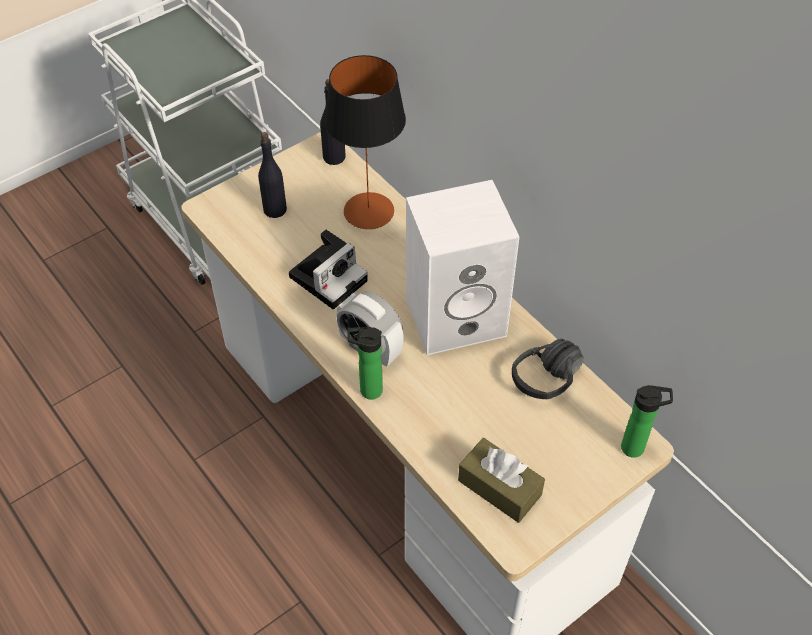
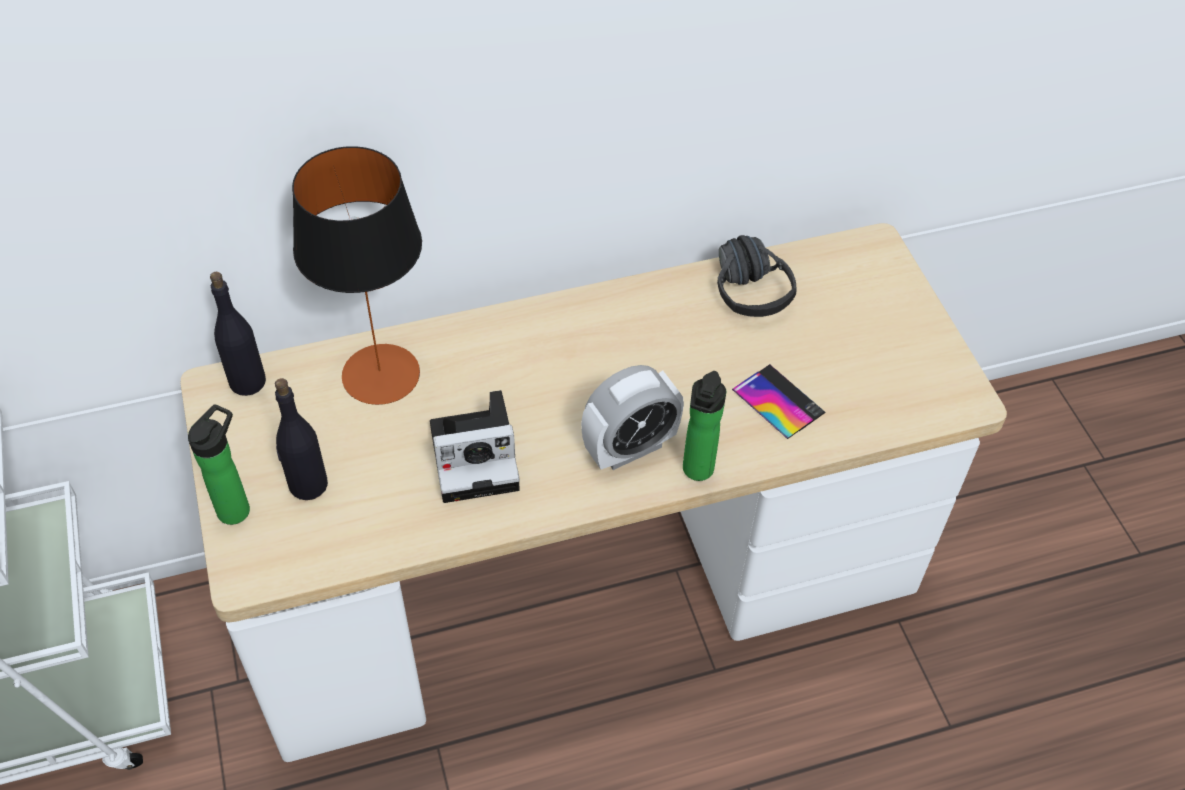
camera: 70 degrees left, 0 degrees up
camera [289,230,368,309] -> camera turned 105 degrees clockwise [430,390,520,503]
white speaker [406,180,519,355] -> none
brown tissue box [458,438,545,523] -> none
bottle [621,385,673,458] -> bottle moved to [188,404,250,525]
none -> phone [732,364,825,439]

